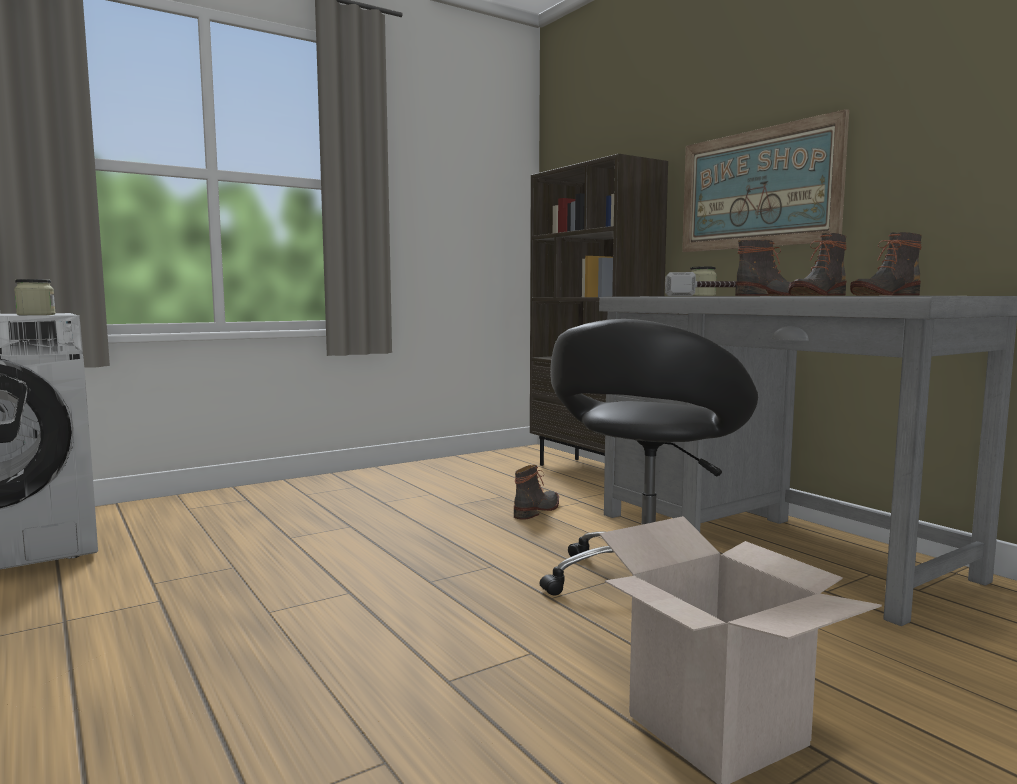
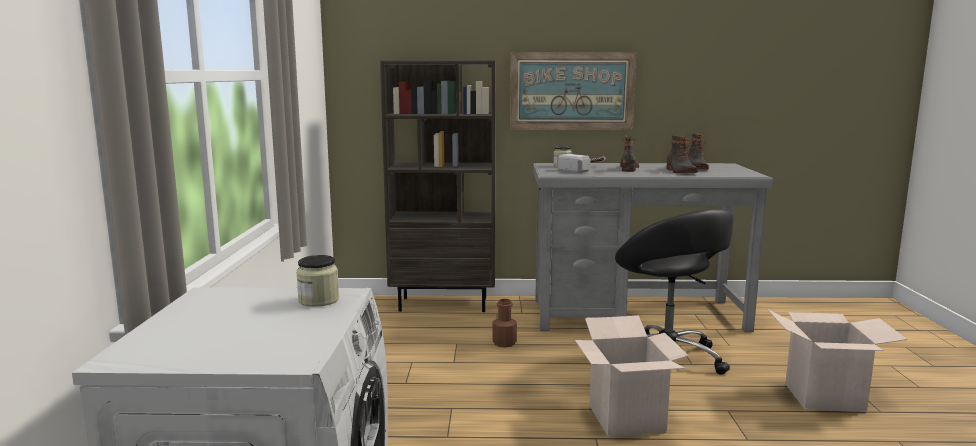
camera: 55 degrees left, 5 degrees up
boot [514,465,559,520] -> brown bottle [492,299,517,348]
none -> cardboard box [575,316,689,437]

